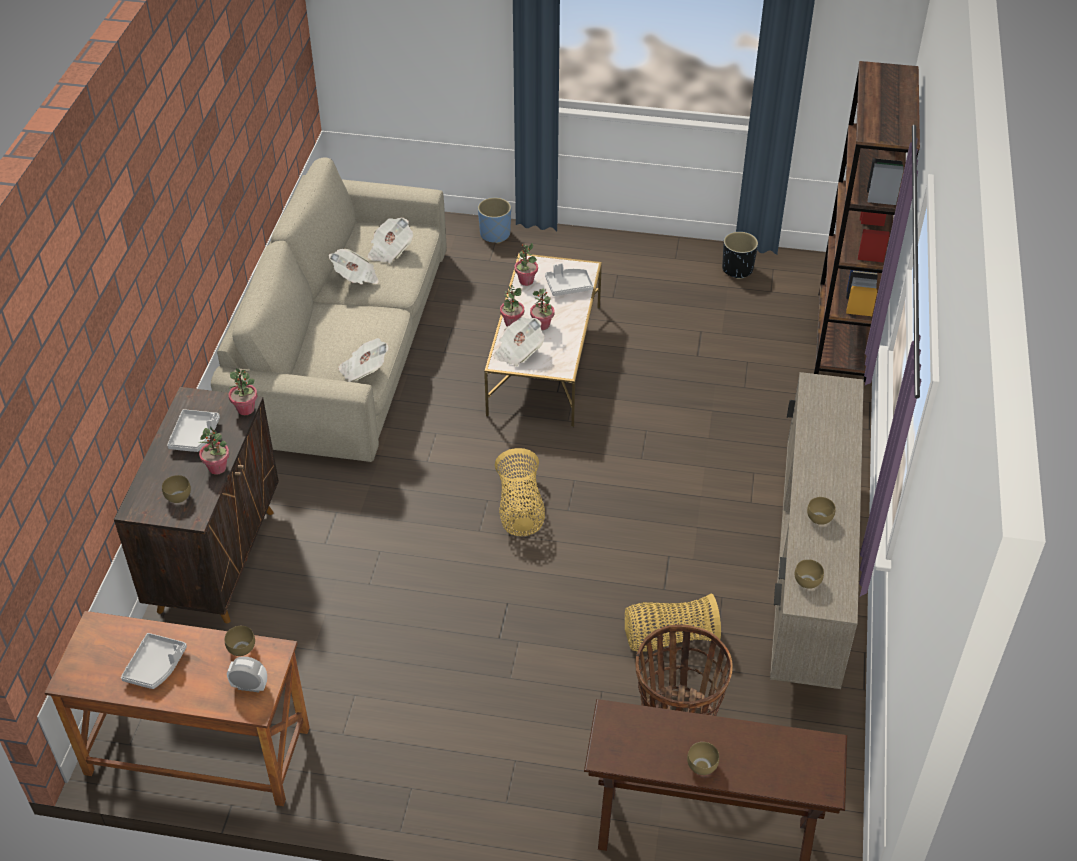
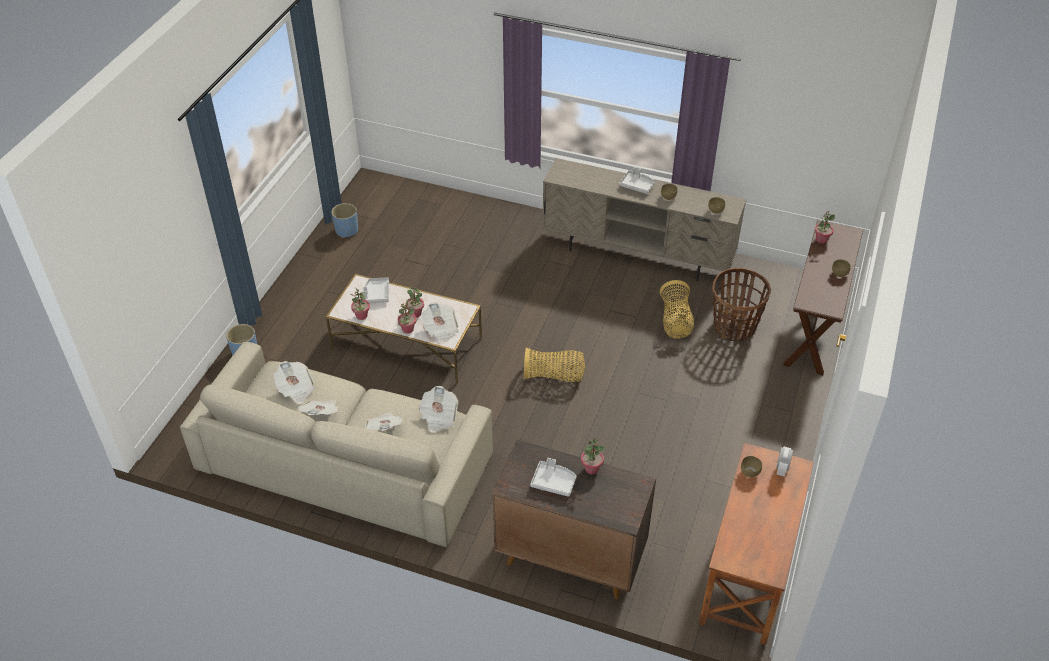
camera: 80 degrees left, 0 degrees up
grey tray [121,633,187,689] -> grey tray moved to [619,167,655,194]
brown bowl [162,475,191,503] -> none
potted plant [229,368,257,415] -> potted plant moved to [815,211,835,244]
black planter [722,232,758,279] -> blue planter [331,203,358,238]
brown bookcase [814,61,920,382] -> none
none -> newspaper [364,412,404,431]

